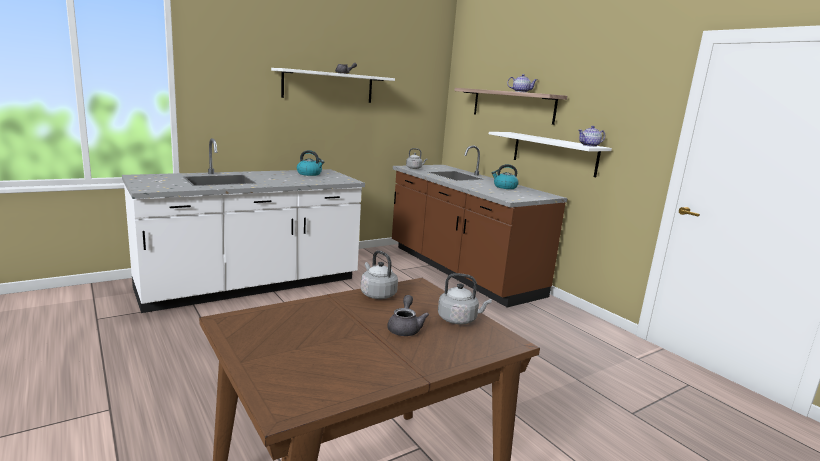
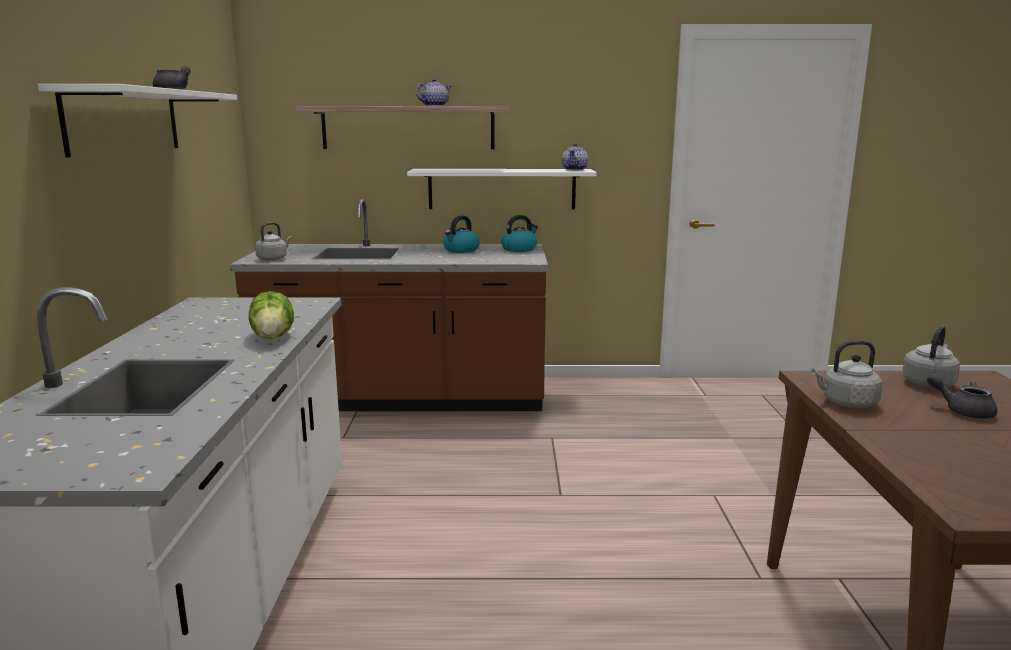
camera: 55 degrees left, 0 degrees up
kettle [297,150,324,176] -> kettle moved to [501,215,538,252]
none -> lettuce [249,291,294,339]

